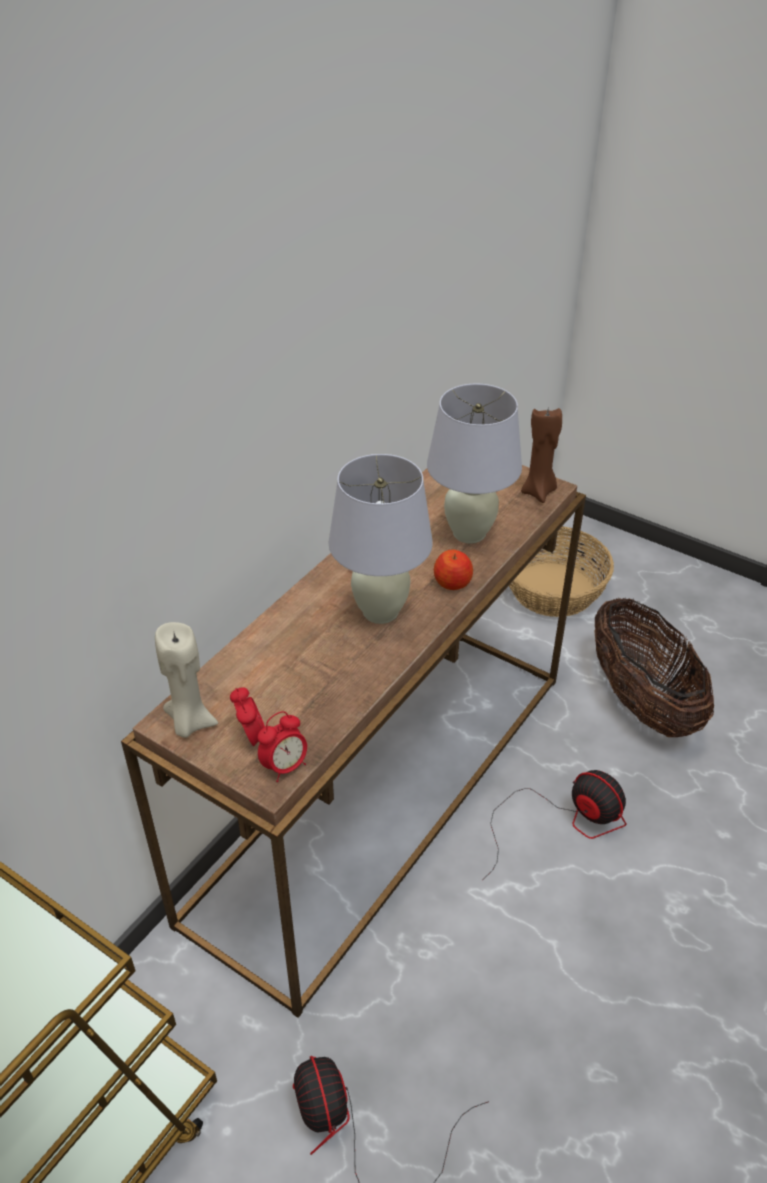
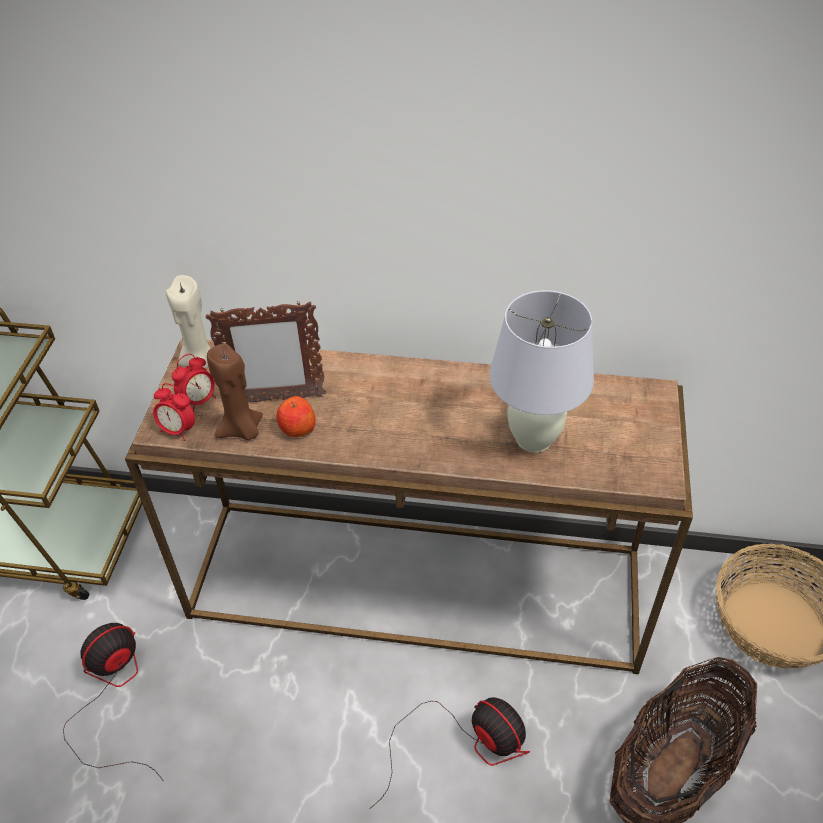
camera: 65 degrees right, 5 degrees up
white table lamp [329,454,433,624] -> none
apple [434,550,473,590] -> apple moved to [276,396,316,437]
fan [482,770,627,880] -> fan turned 60 degrees counterclockwise [370,697,530,809]
brown candle [521,406,562,503] -> brown candle moved to [207,344,263,440]
none -> picture frame [206,302,326,402]

